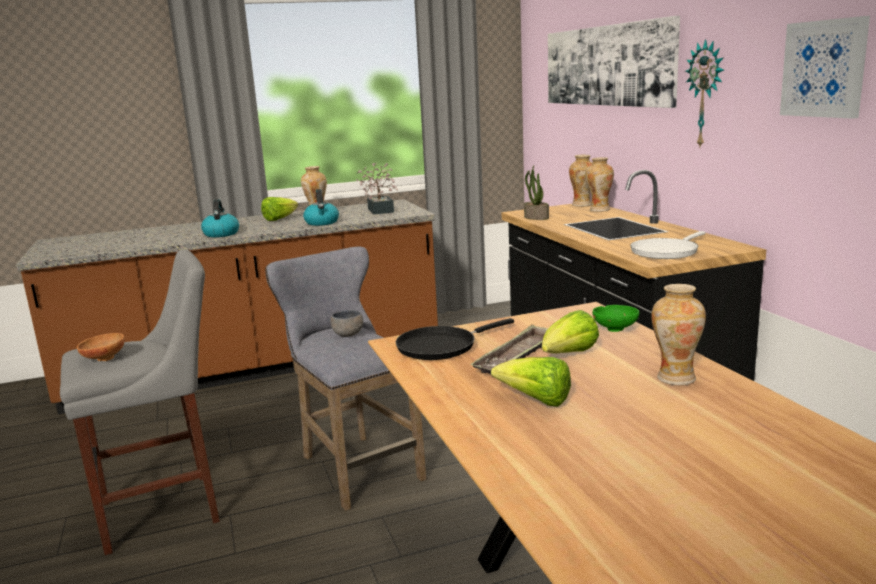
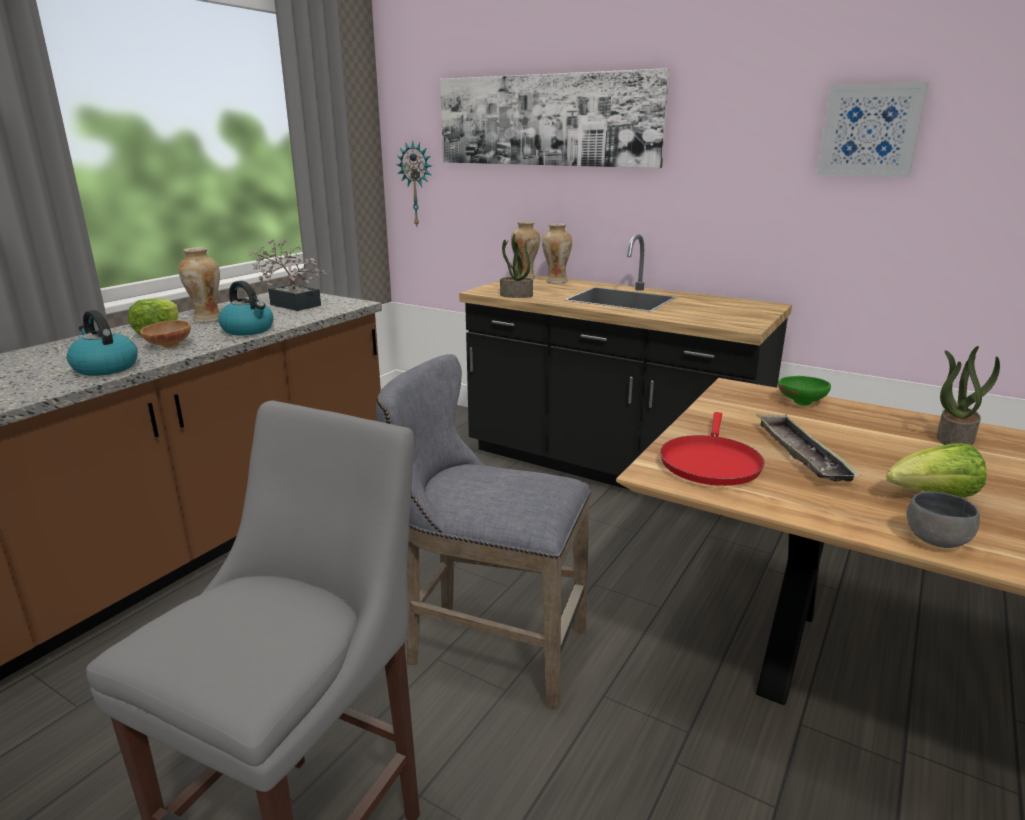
camera: 40 degrees left, 5 degrees up
brown bowl [77,333,125,361] -> brown bowl moved to [140,320,191,348]
grey bowl [331,310,363,337] -> grey bowl moved to [906,492,980,548]
black frying pan [396,318,514,360] -> red frying pan [660,412,765,486]
lettuce [542,310,599,353] -> none
white frying pan [630,231,706,259] -> none
vase [651,284,706,385] -> potted plant [936,346,1000,445]
wall clock [685,39,724,146] -> wall clock moved to [396,140,432,226]

